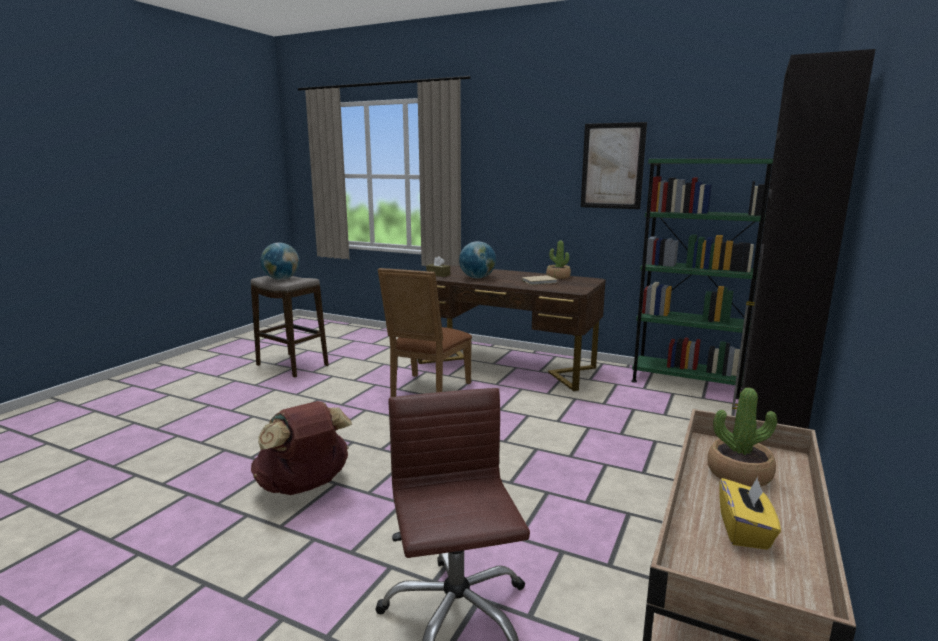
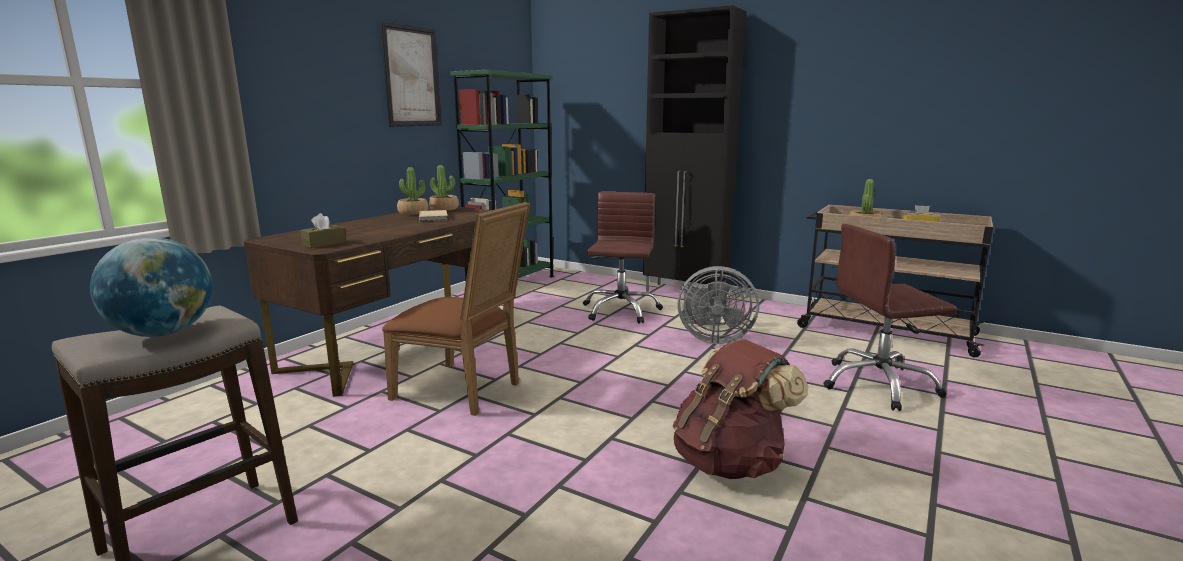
camera: 85 degrees left, 0 degrees up
globe [459,241,496,278] -> none
none -> potted plant [429,165,459,211]
none -> brown office chair [583,192,663,324]
none -> grey fan [678,266,759,344]

